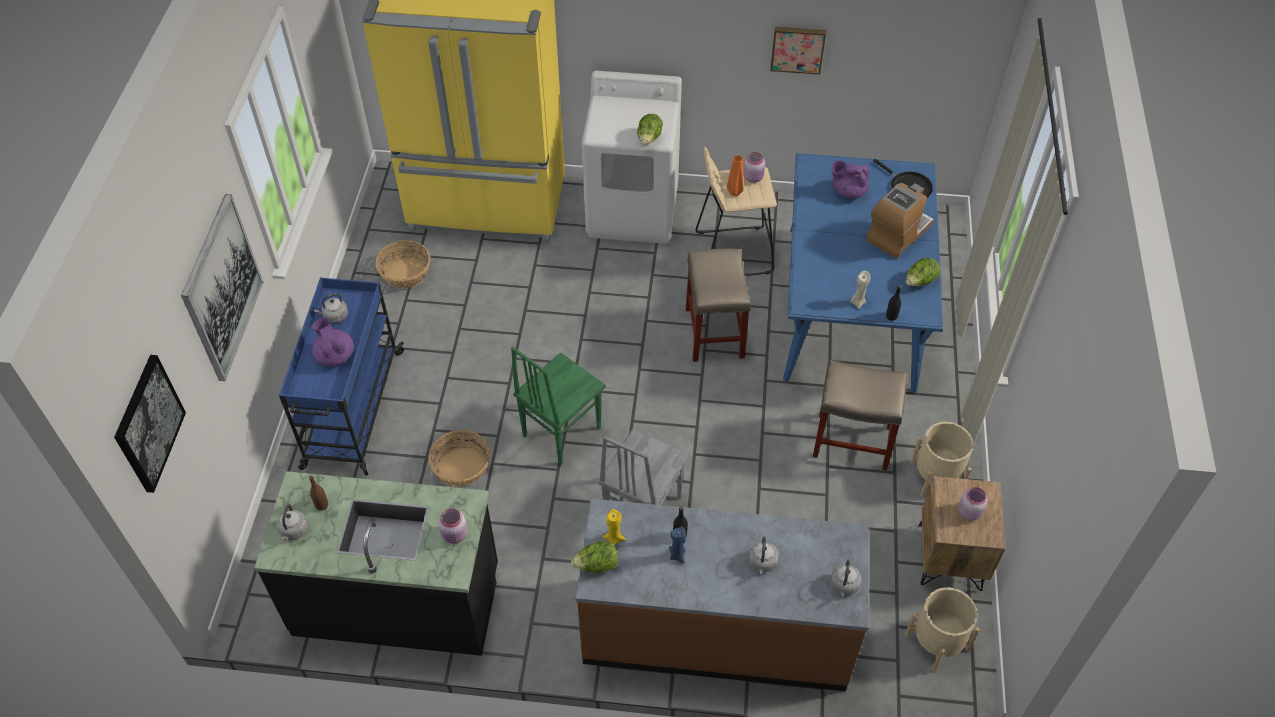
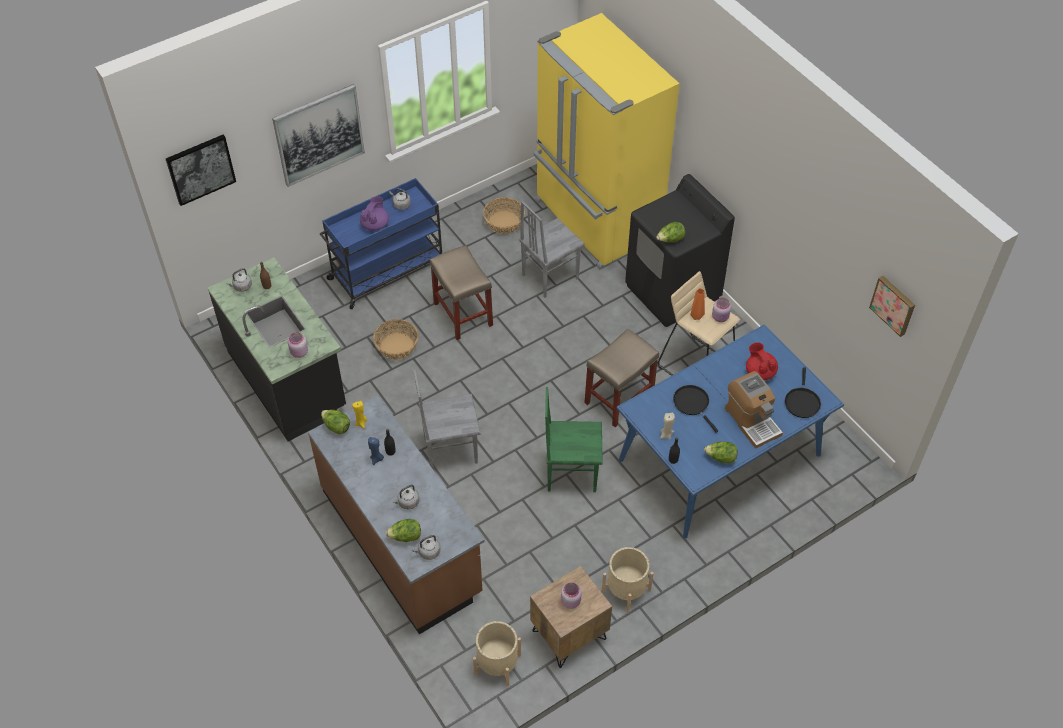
camera: 50 degrees right, 0 degrees up
green chair [511,347,606,465] -> green chair moved to [545,387,602,492]
white washing machine [582,71,682,244] -> black washing machine [625,174,735,327]
picture [770,27,826,75] -> picture moved to [869,276,915,337]
beige stool [813,360,907,470] -> beige stool moved to [430,245,493,340]
purple teapot [831,161,869,199] -> red teapot [746,342,778,380]
coffee machine [866,183,934,259] -> coffee machine turned 60 degrees clockwise [725,371,783,449]
none -> lettuce [386,519,421,542]
none -> grey chair [519,201,585,298]
none -> black frying pan [673,385,718,433]

